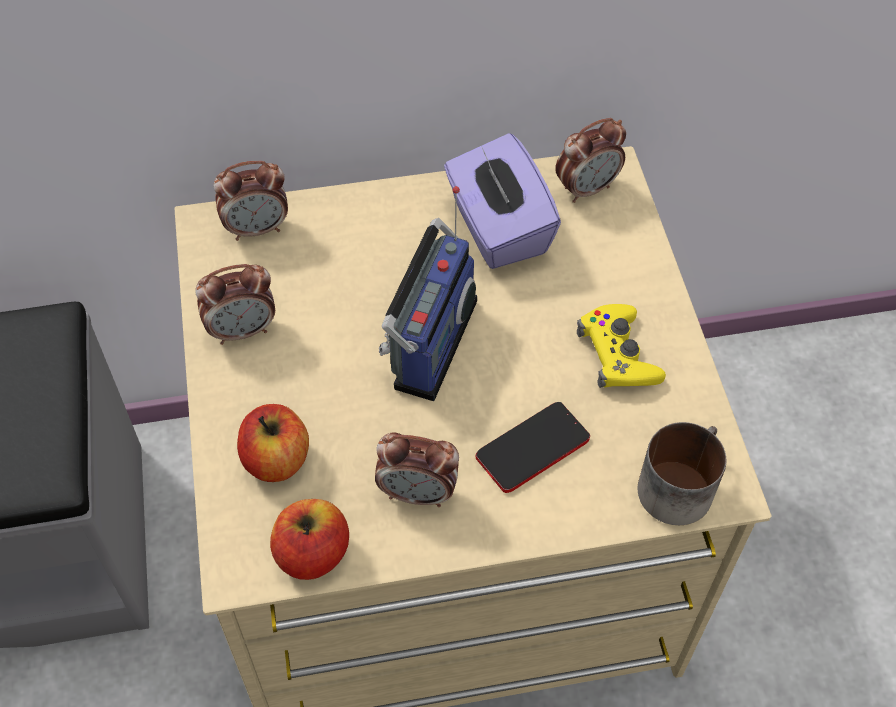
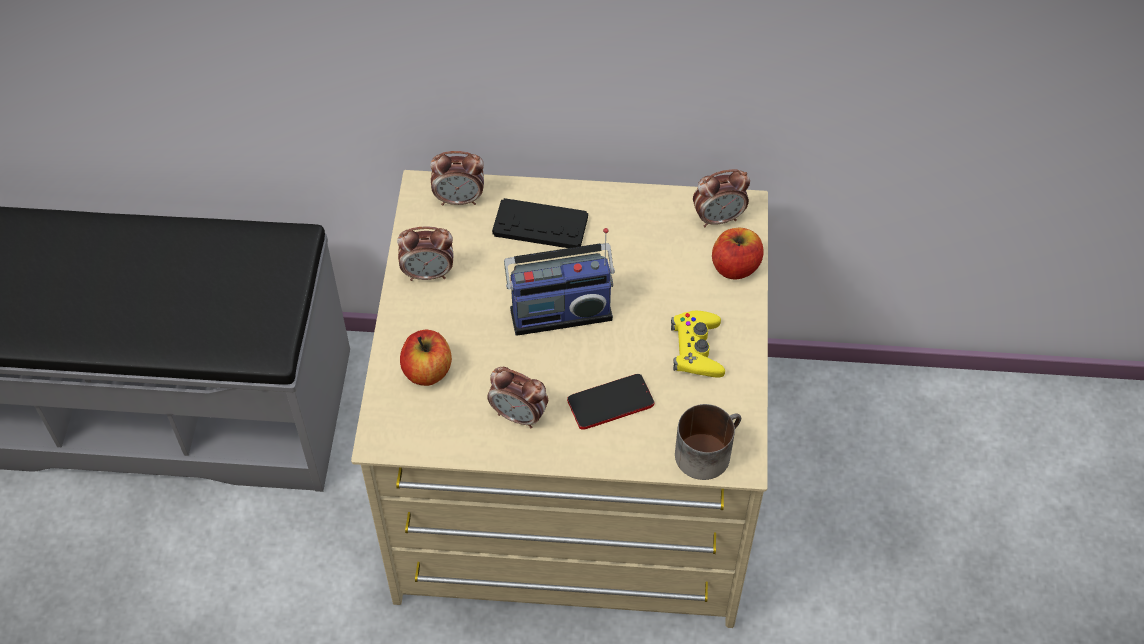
camera: 15 degrees right, 0 degrees up
apple [270,499,349,580] -> apple moved to [712,228,764,280]
radio [379,186,477,401] -> radio turned 45 degrees clockwise [504,228,615,336]
purple tissue box [444,133,561,269] -> none
none -> black game controller [492,198,588,248]

